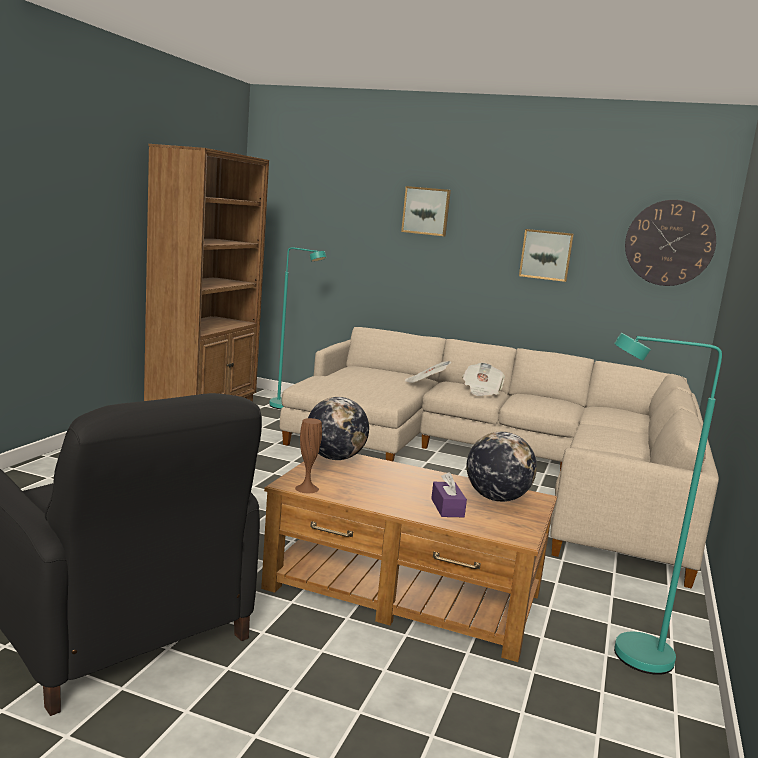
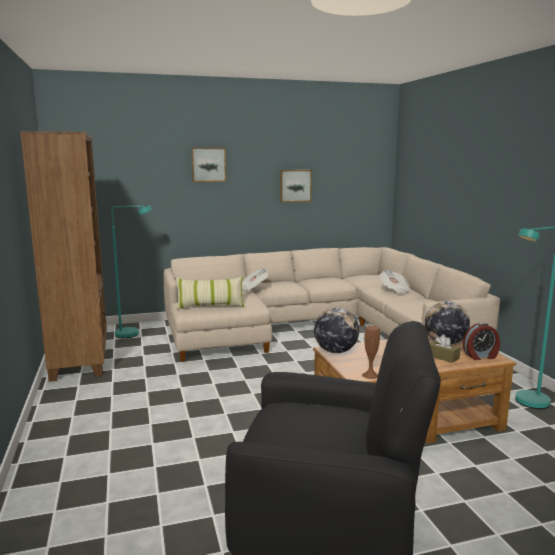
camera: 35 degrees left, 0 degrees up
purple tissue box [431,472,467,517] -> brown tissue box [430,335,460,363]
newspaper [462,362,505,396] -> newspaper moved to [380,270,411,294]
wall clock [625,200,716,286] -> none
none -> pillow [176,277,244,310]
none -> alarm clock [463,323,500,360]

